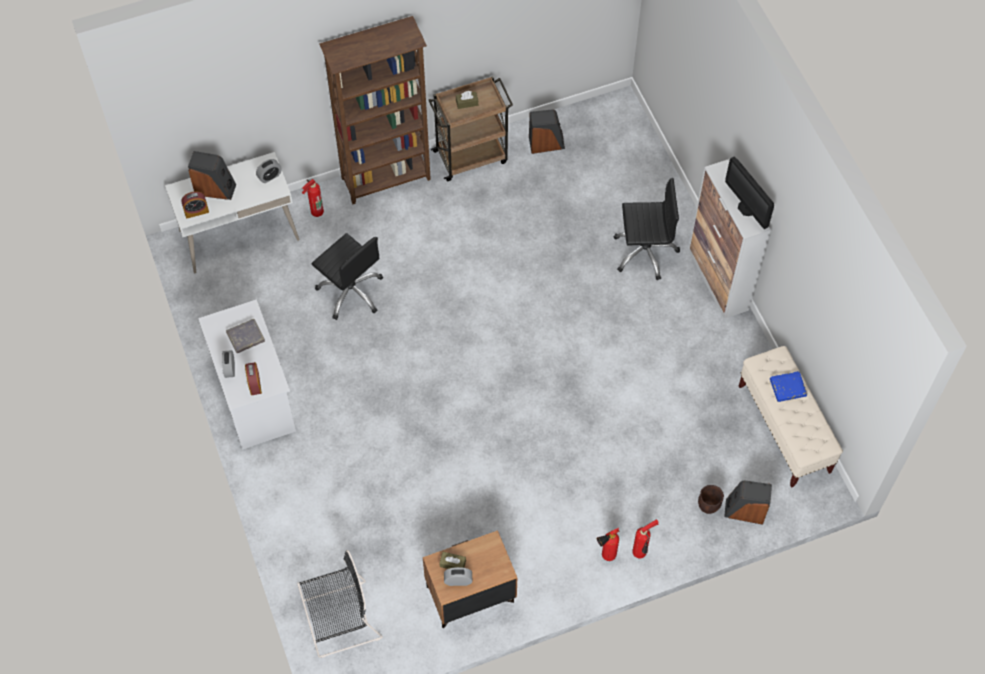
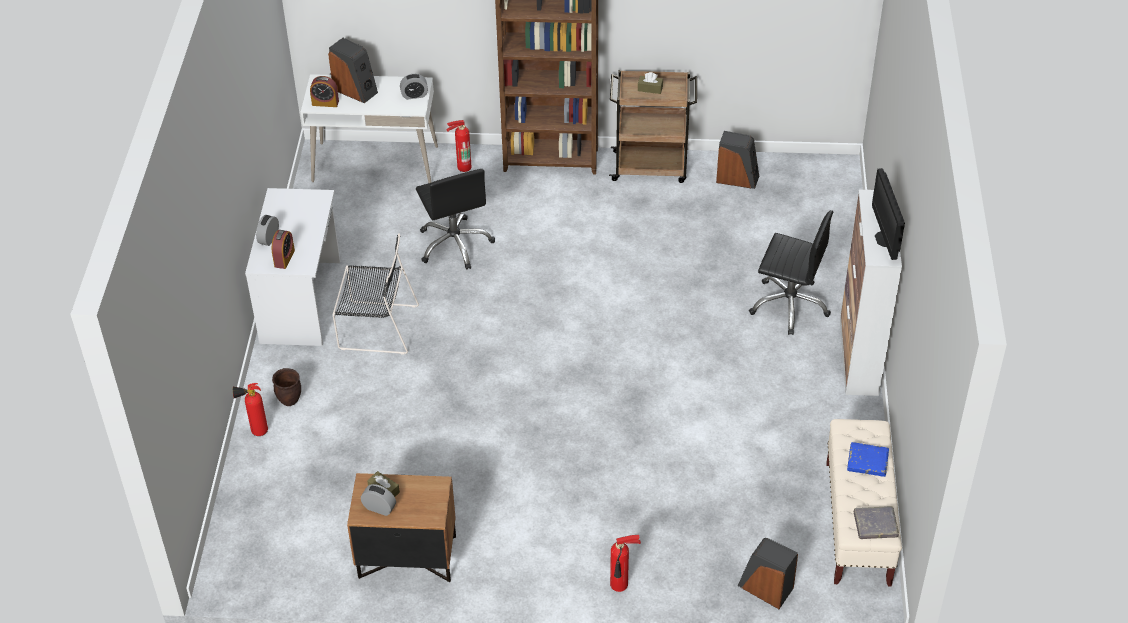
camera: 25 degrees right, 15 degrees down
grey book [226,319,265,353] -> grey book moved to [854,506,899,539]
black chair [297,550,383,658] -> black chair moved to [333,233,419,355]
fire extinguisher [597,528,619,561] -> fire extinguisher moved to [233,383,268,436]
brown planter [698,485,724,514] -> brown planter moved to [272,368,301,406]

